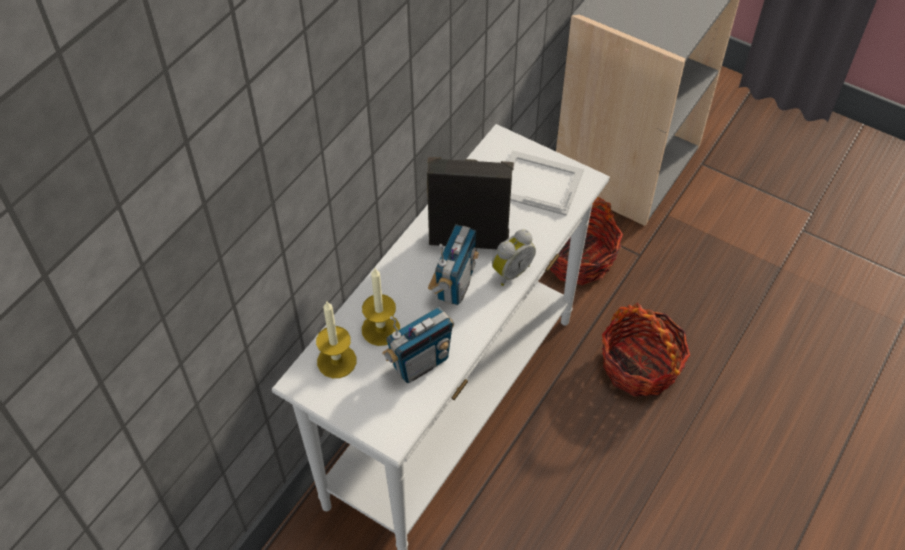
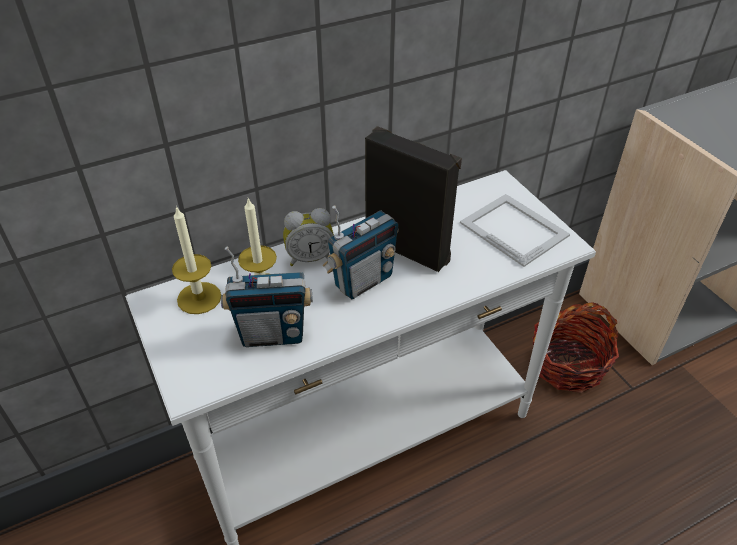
camera: 30 degrees right, 10 degrees down
alarm clock [492,229,536,286] -> alarm clock moved to [283,208,334,266]
basket [602,303,690,397] -> none

